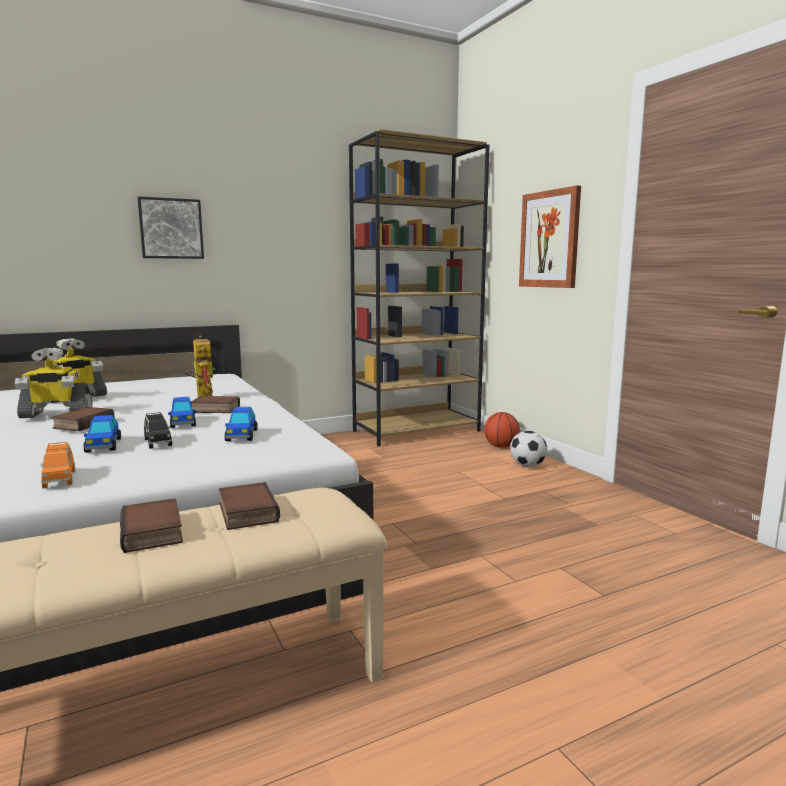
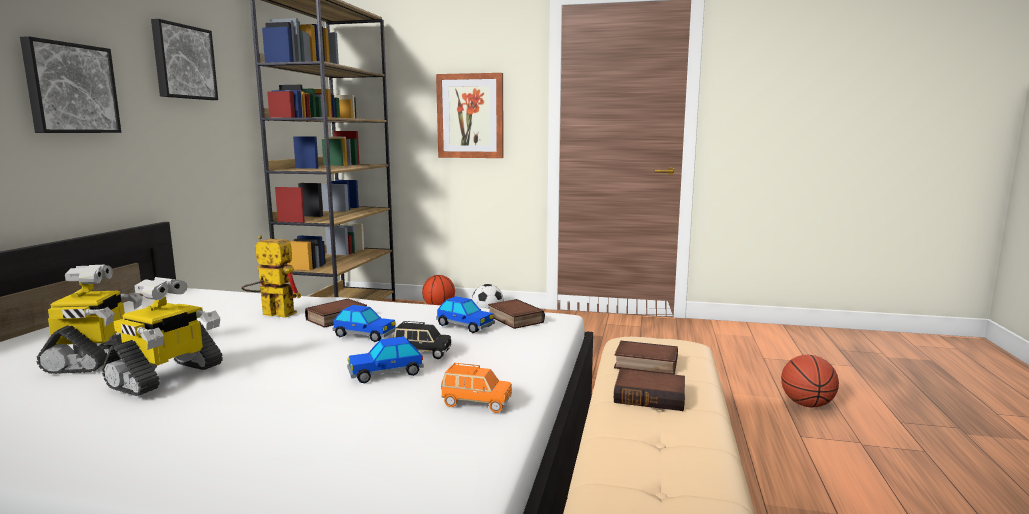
camera: 50 degrees left, 0 degrees up
book [51,407,115,431] -> book moved to [488,299,545,329]
toy car [84,415,121,453] -> toy car turned 135 degrees clockwise [347,336,424,384]
none -> picture [151,19,218,100]
none -> basketball [781,355,839,407]

